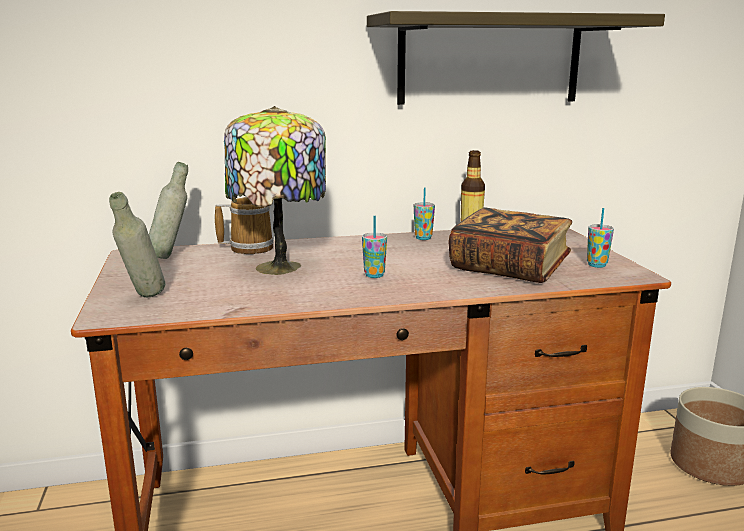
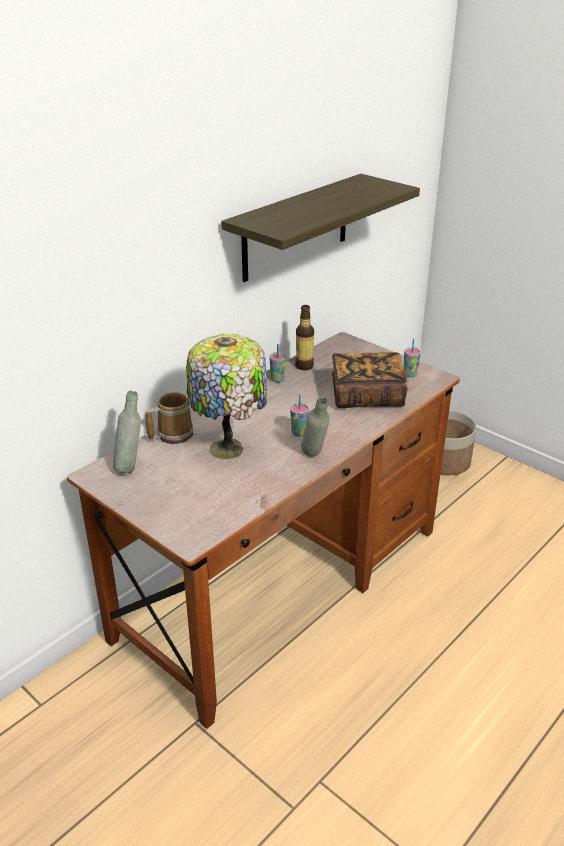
camera: 35 degrees left, 15 degrees up
grey bottle [109,192,165,297] -> grey bottle moved to [301,397,330,457]

